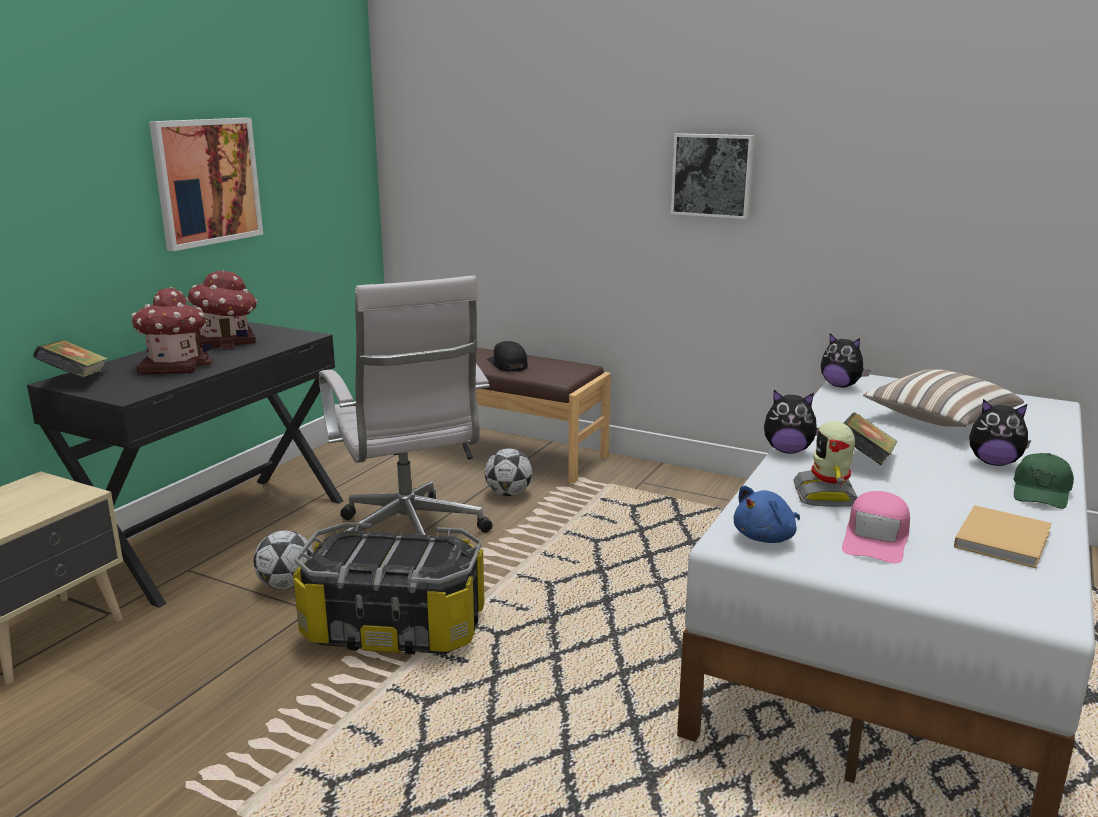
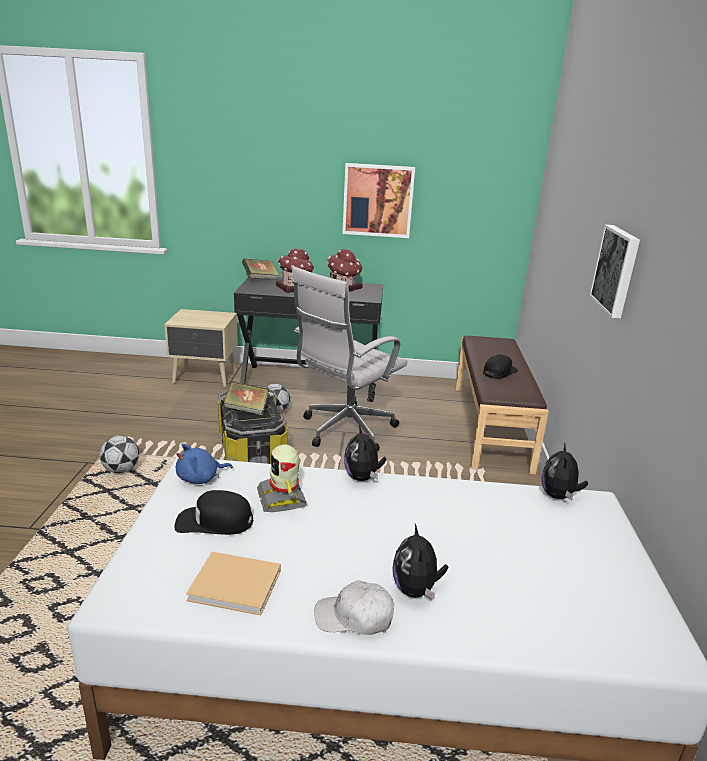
camera: 65 degrees right, 5 degrees up
football [485,449,532,496] -> football moved to [99,436,139,473]
blue plush toy [734,485,800,543] -> blue plush toy turned 60 degrees counterclockwise [176,443,233,484]
toy robot [793,421,858,507] -> toy robot turned 90 degrees counterclockwise [257,444,307,512]
pink cap [842,491,910,564] -> black cap [175,490,253,535]
book [844,413,897,466] -> book moved to [223,381,269,415]
pillow [863,369,1024,427] -> none
green cap [1013,453,1074,509] -> white cap [314,580,394,635]

